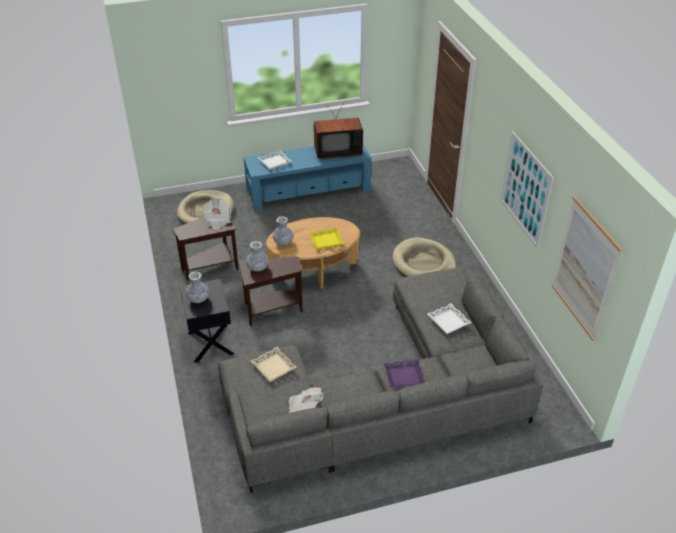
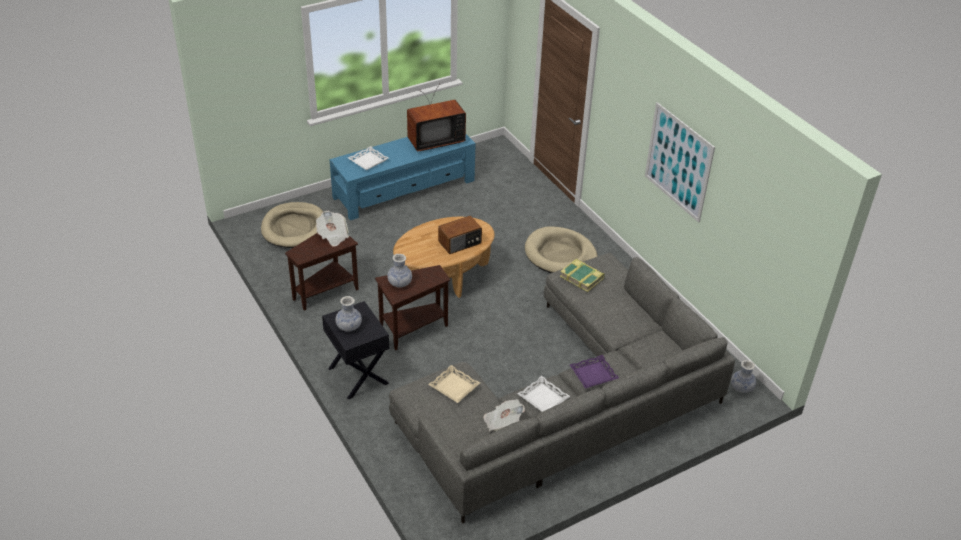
camera: 15 degrees left, 0 degrees up
vase [273,216,293,245] -> vase moved to [731,360,756,393]
yellow tray [309,227,345,249] -> radio [438,216,482,254]
white tray [428,303,472,334] -> white tray moved to [518,376,570,412]
picture [552,196,622,341] -> none
none -> book [560,259,605,292]

